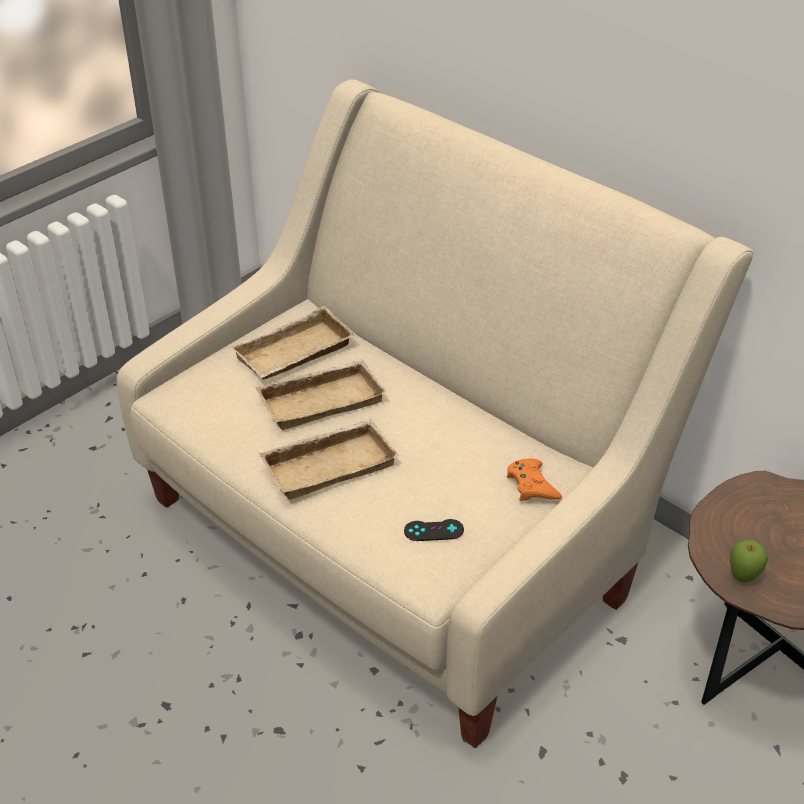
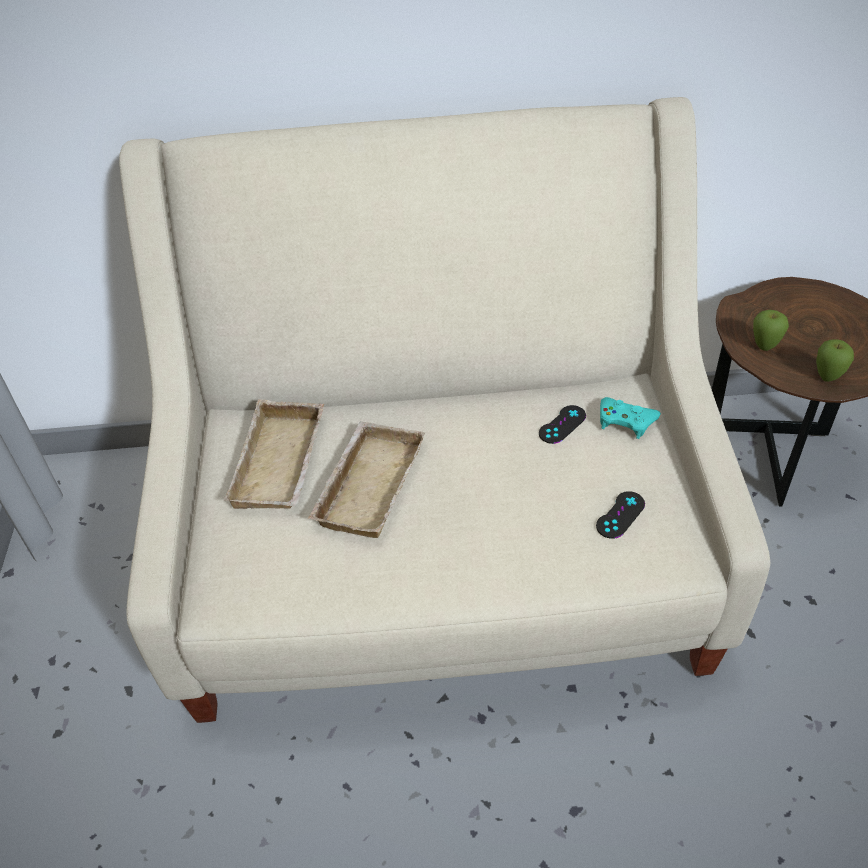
camera: 45 degrees left, 5 degrees up
beige tray [259,419,399,500] -> none
orange game controller [506,459,562,501] -> turquoise game controller [600,397,661,439]
none -> black game controller [539,405,586,444]
none -> apple [753,310,789,351]

